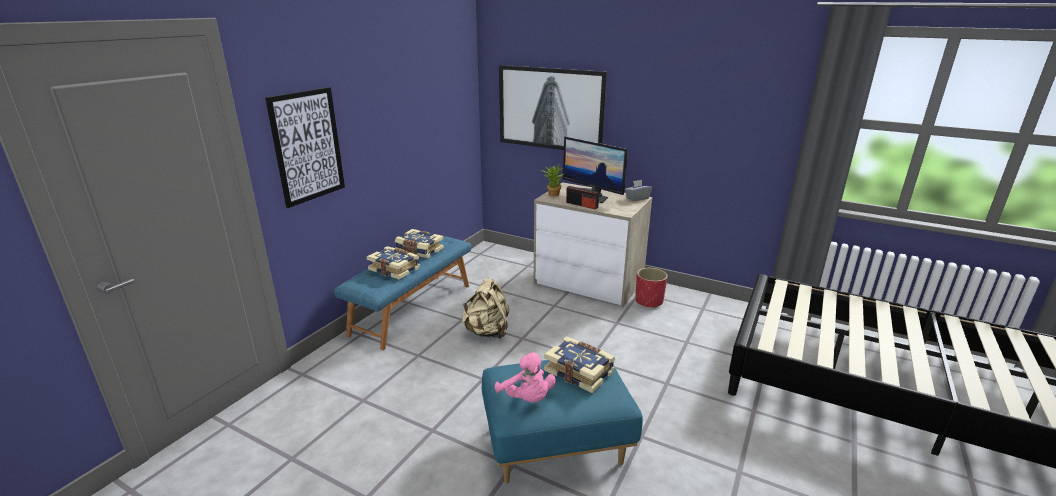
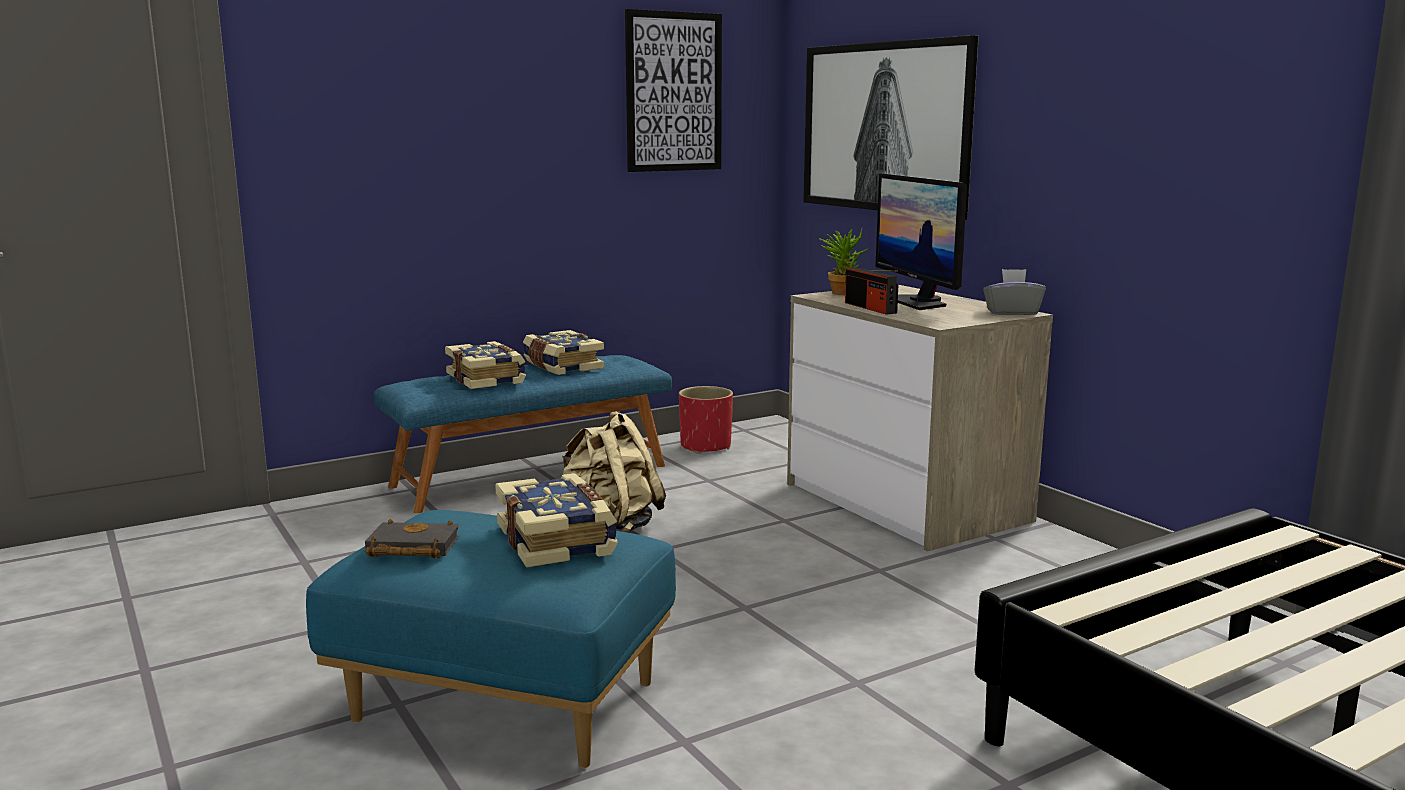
camera: 30 degrees right, 10 degrees down
picture [265,87,345,208] -> picture moved to [625,9,722,172]
pink plush toy [495,352,556,403] -> black book [365,519,459,558]
red planter [635,268,668,308] -> red planter moved to [679,386,733,454]

